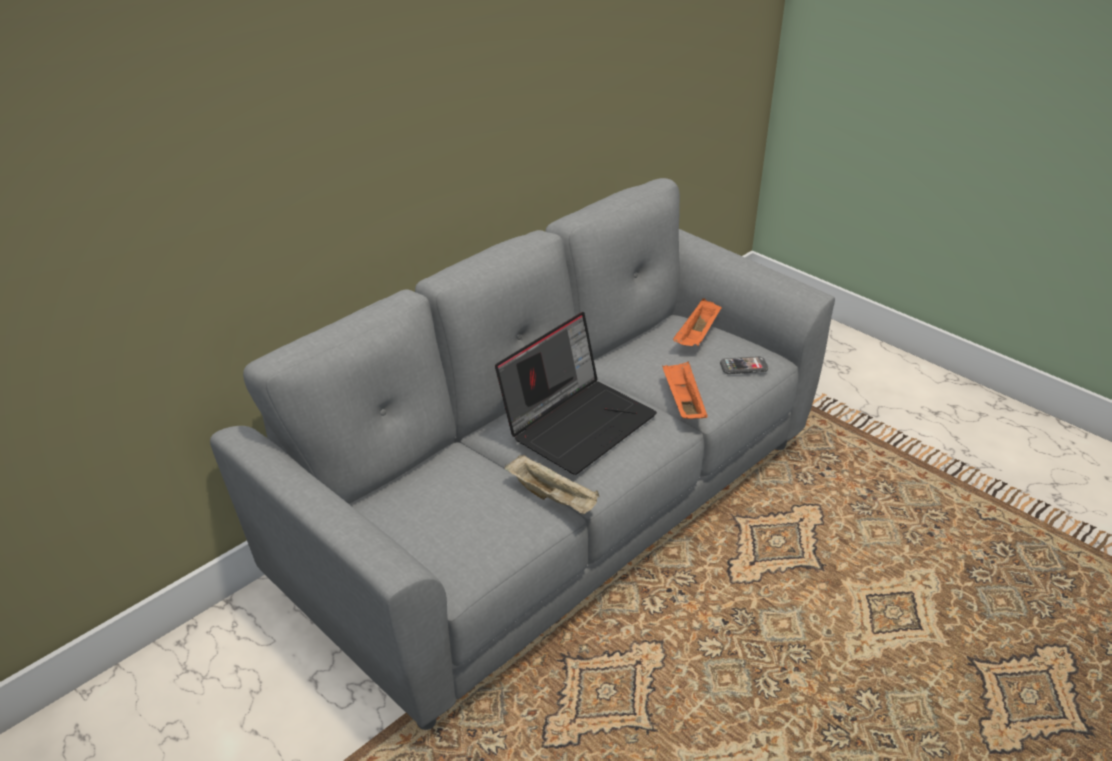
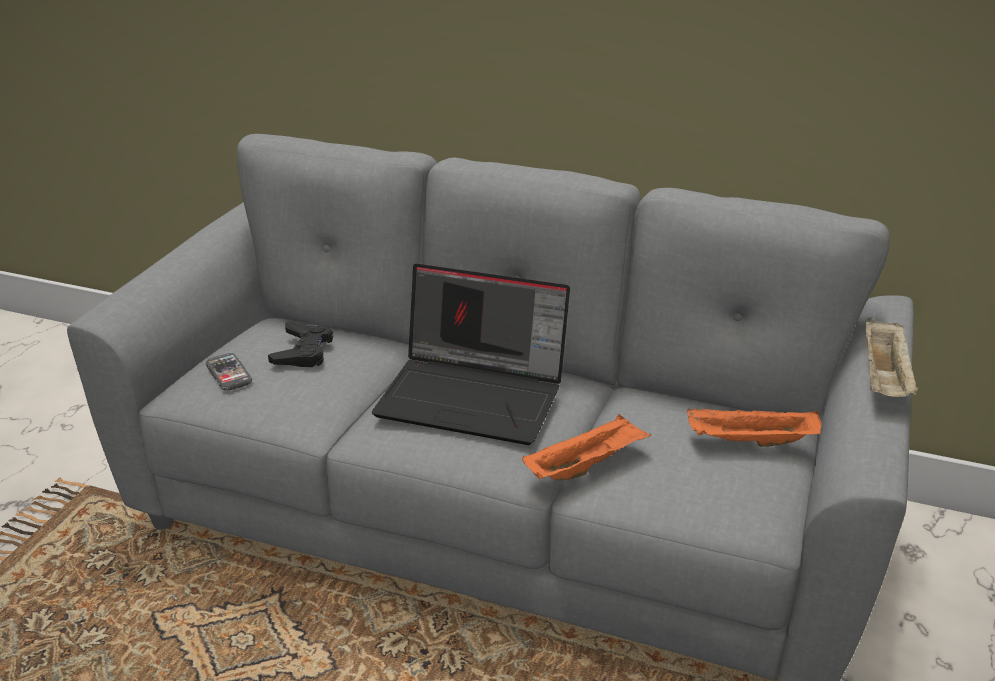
camera: 65 degrees right, 5 degrees down
beige tray [504,454,600,514] -> beige tray moved to [866,317,918,397]
phone [720,356,768,374] -> phone moved to [205,353,252,391]
none -> black game controller [268,322,333,367]

